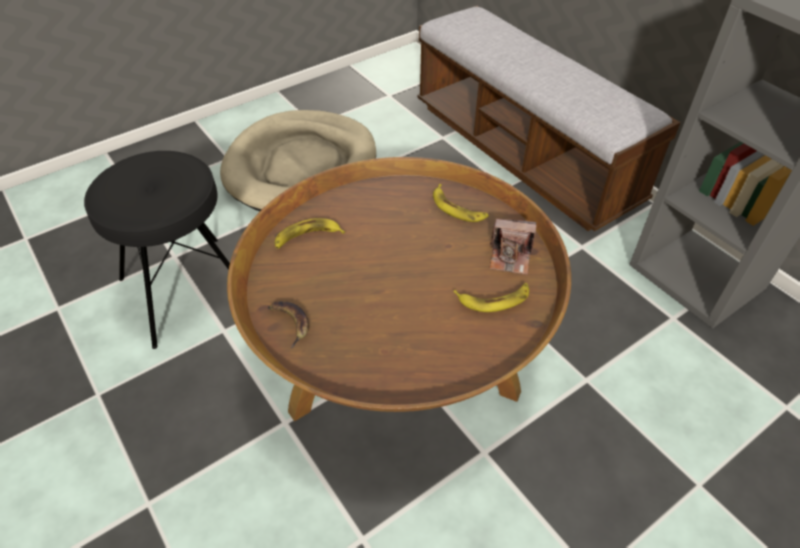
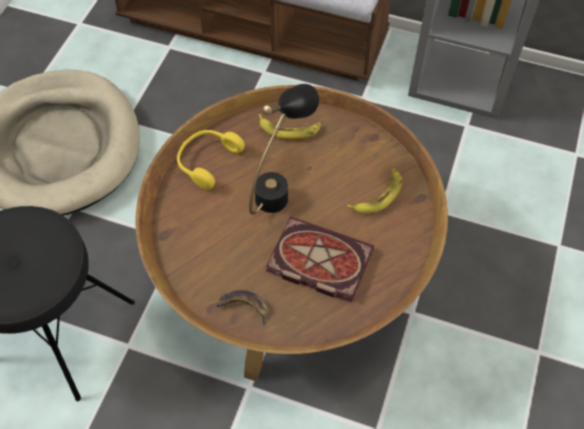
camera: 35 degrees left, 10 degrees up
banana [275,218,345,249] -> none
camera [490,219,536,275] -> none
none -> yellow headphones [177,130,245,190]
none -> black table lamp [249,84,319,215]
none -> book [266,216,374,302]

